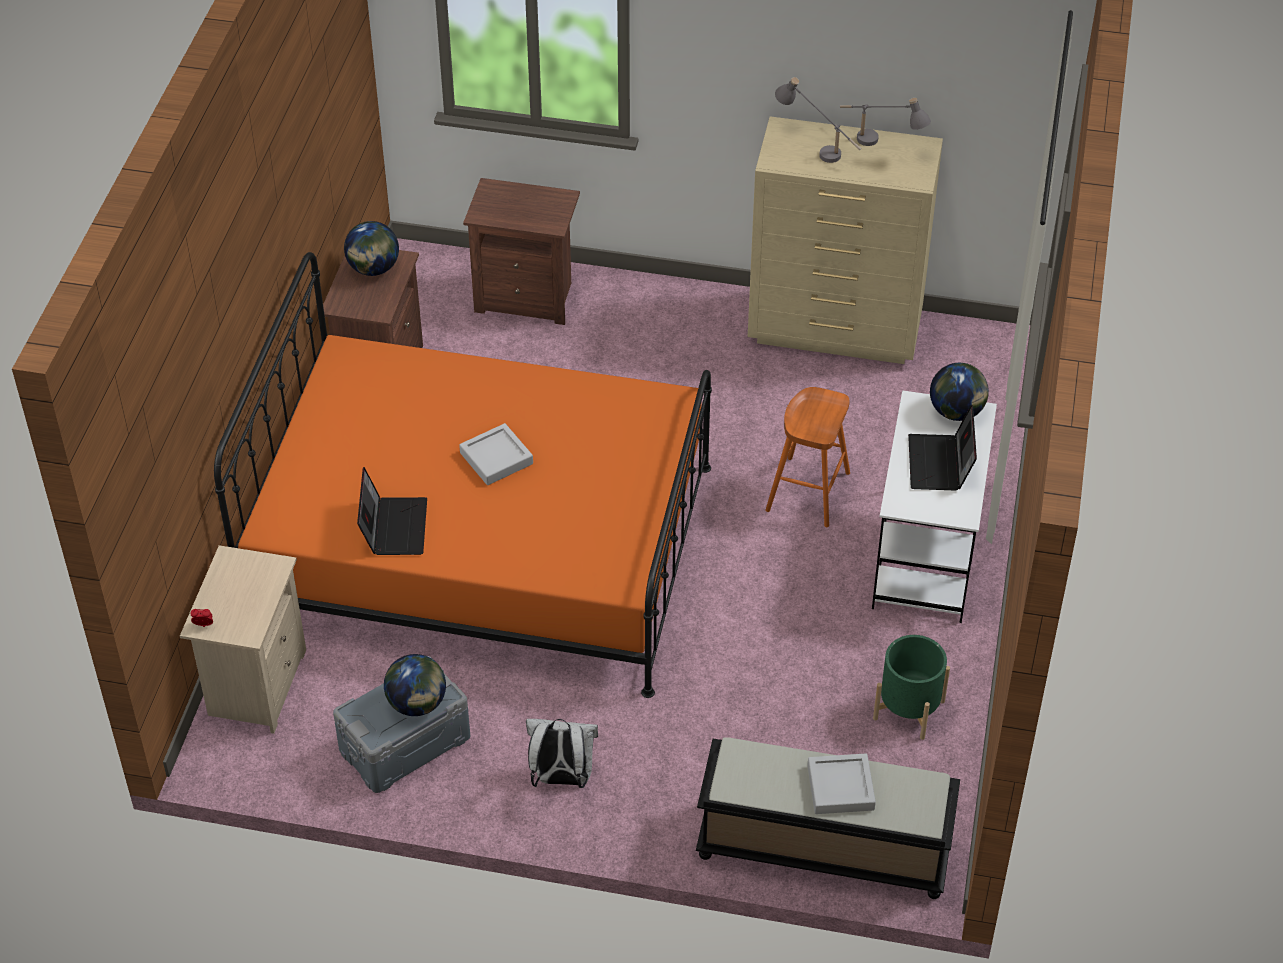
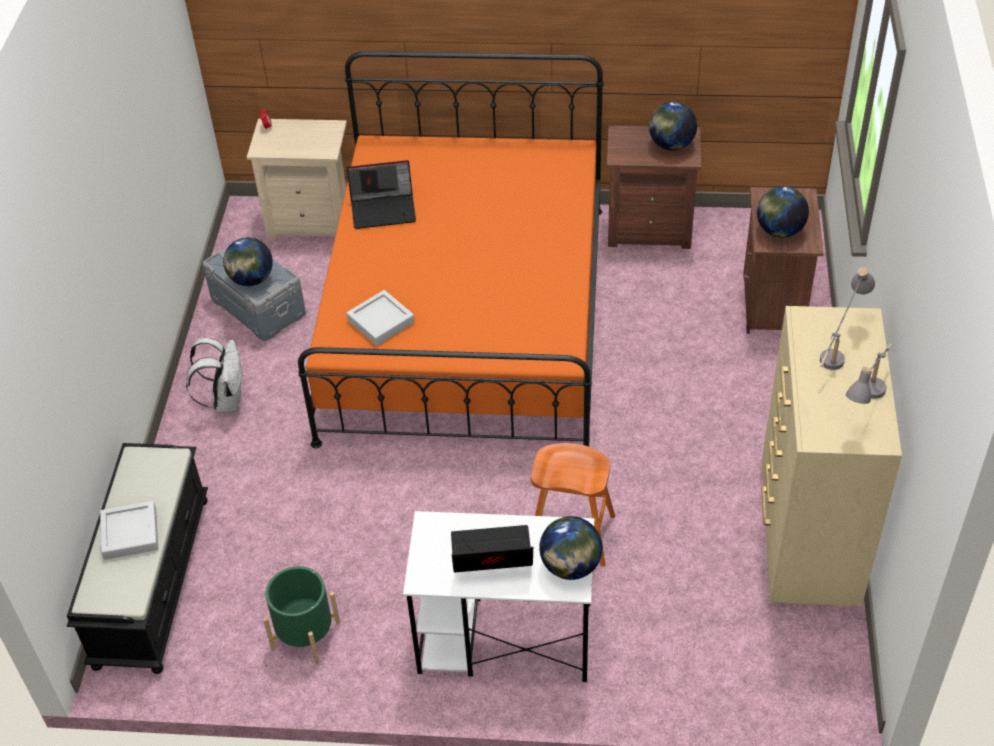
camera: 85 degrees right, 0 degrees up
grey tray [459,423,533,485] -> grey tray moved to [346,290,415,346]
none -> globe [757,186,809,238]

